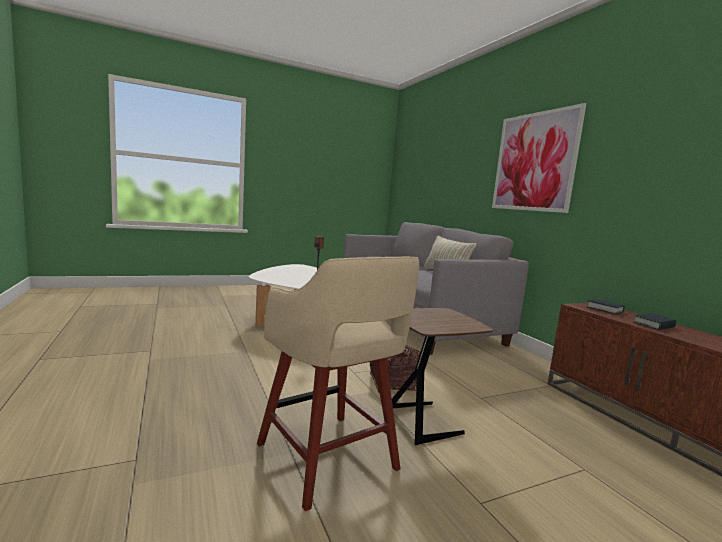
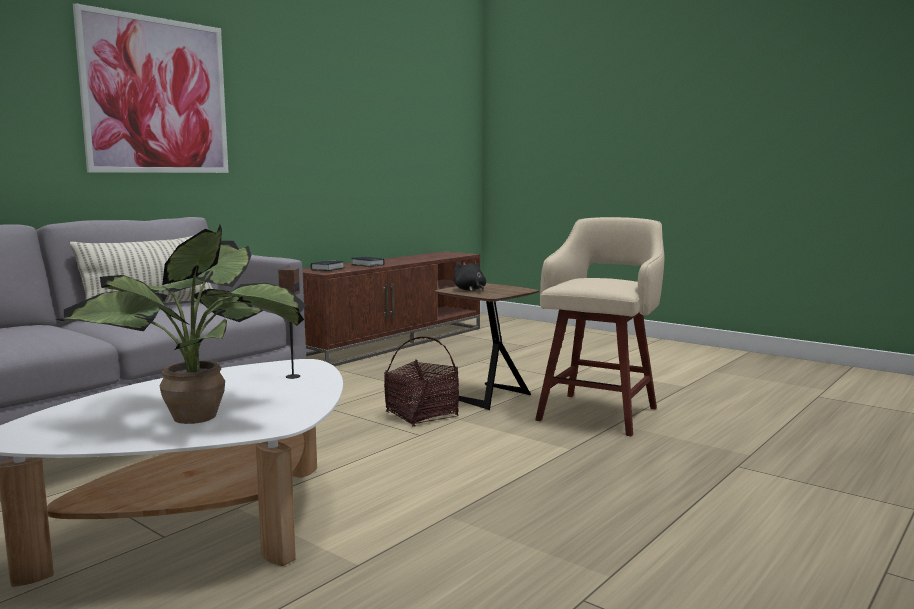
camera: 115 degrees left, 0 degrees up
none -> potted plant [57,225,306,424]
none -> black plush toy [453,261,486,291]

